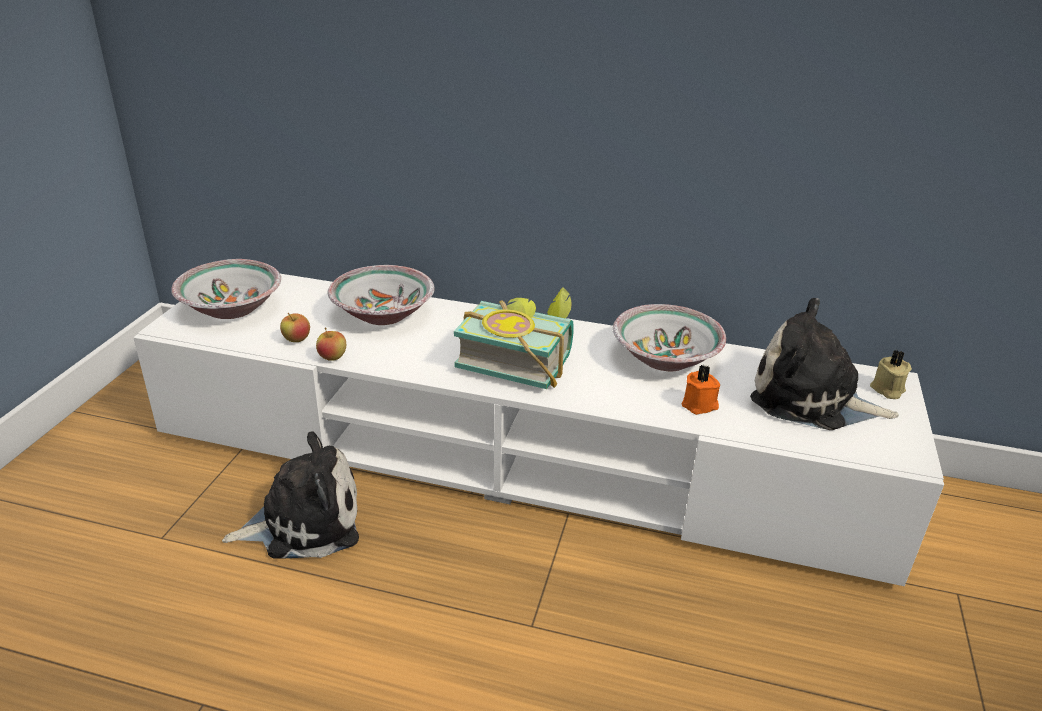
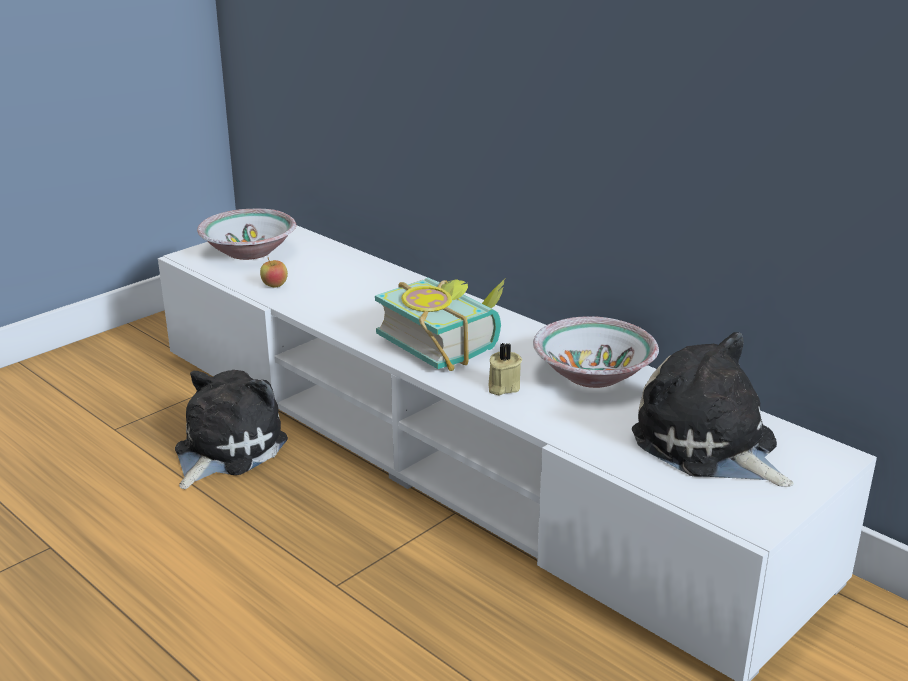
camera: 30 degrees right, 5 degrees down
plush toy [222,432,359,558] -> plush toy turned 75 degrees counterclockwise [175,370,288,489]
apple [316,328,346,361] -> none
bowl [328,265,435,325] -> none
orange candle [681,365,720,415] -> none
beige candle [870,350,912,399] -> beige candle moved to [488,343,522,395]

